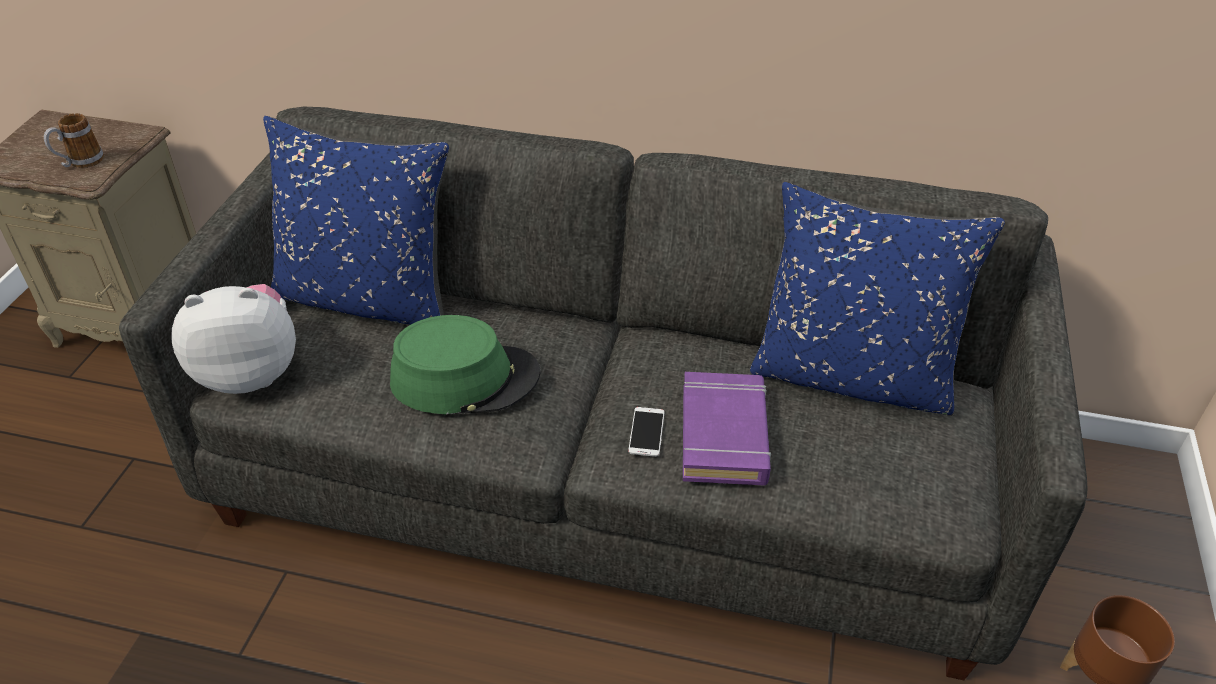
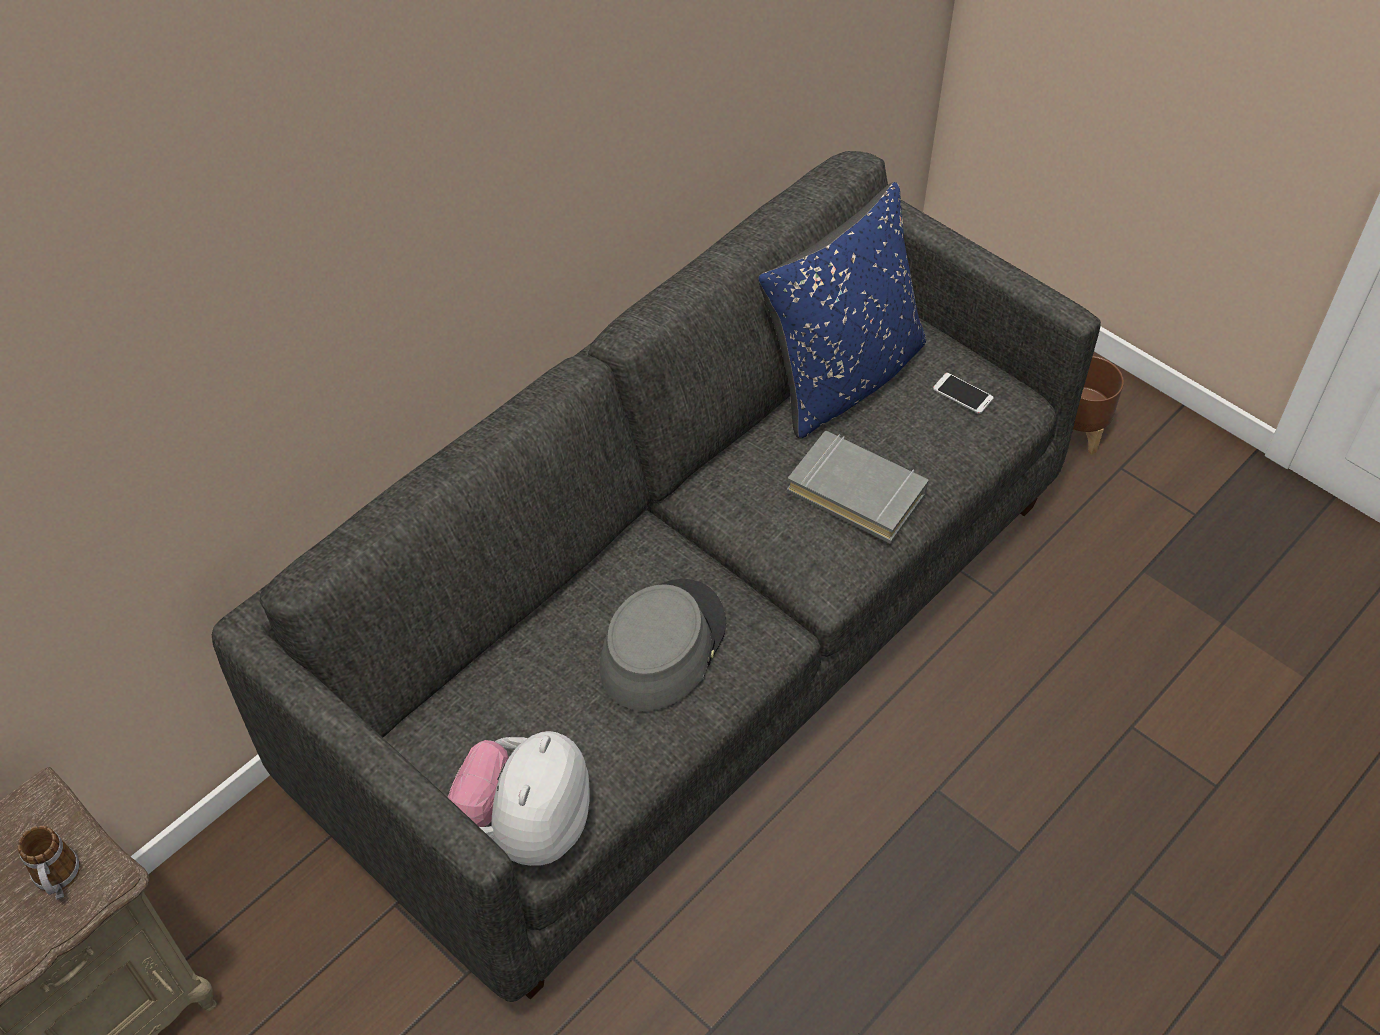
camera: 60 degrees left, 10 degrees up
blue pillow [263,116,449,325] -> none
green hat [390,315,541,414] -> grey hat [599,579,726,711]
phone [628,407,665,457] -> phone moved to [933,373,994,414]
purple book [683,372,771,485] -> grey book [787,431,928,544]

